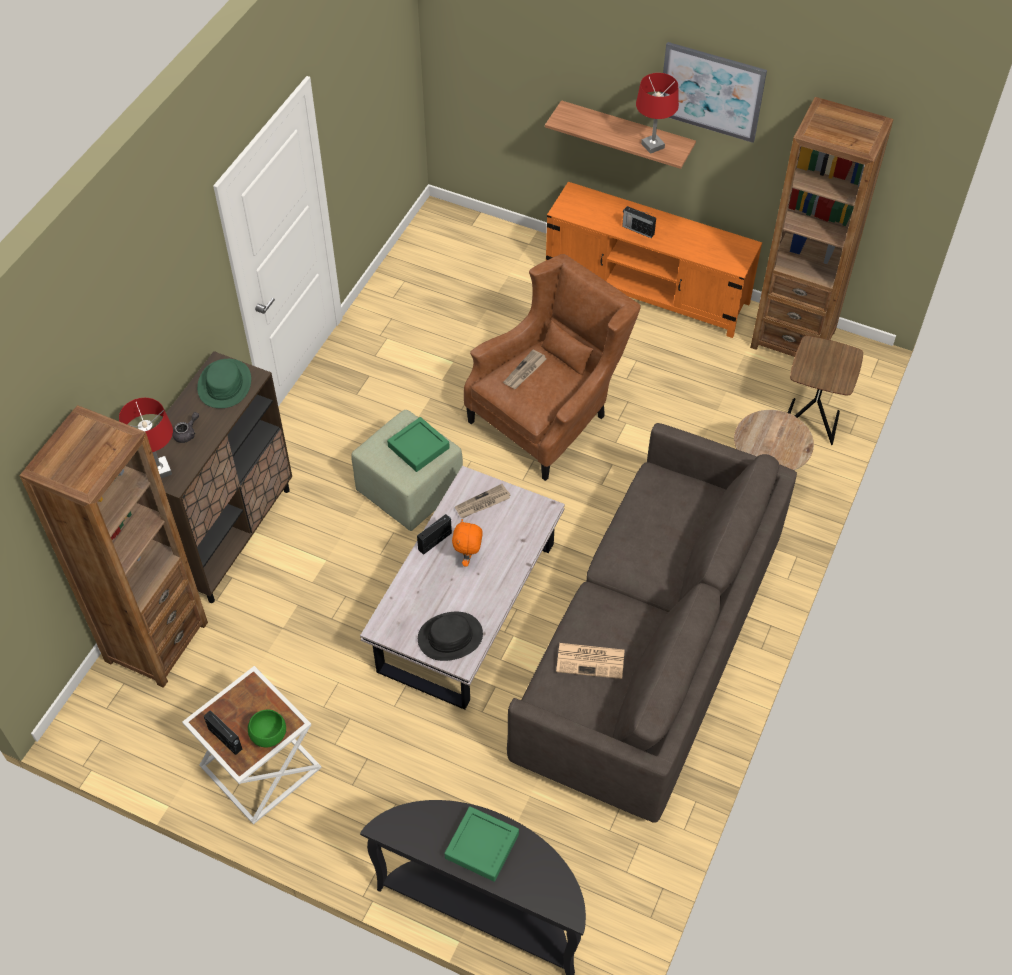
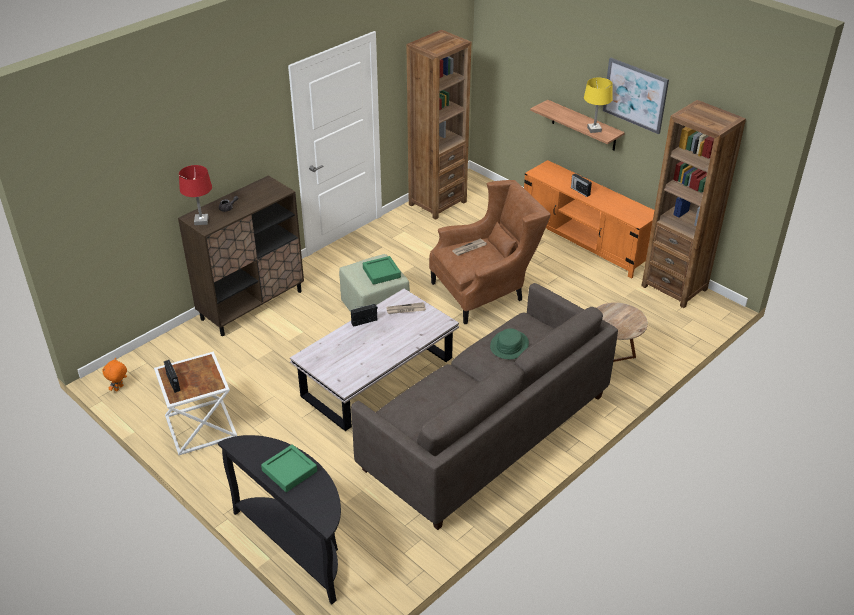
camera: 20 degrees right, 15 degrees down
brown bookcase [19,405,208,688] -> brown bookcase moved to [406,30,471,220]
green hat [197,359,251,408] -> green hat moved to [490,328,529,359]
green bowl [248,710,286,747] -> none
black hat [418,612,483,661] -> none
orange plush toy [452,519,483,567] -> orange plush toy moved to [102,358,127,392]
newspaper [556,643,624,679] -> none
red table lamp [636,73,679,154] -> yellow table lamp [584,78,613,133]
brown side table [788,336,863,445] -> none

